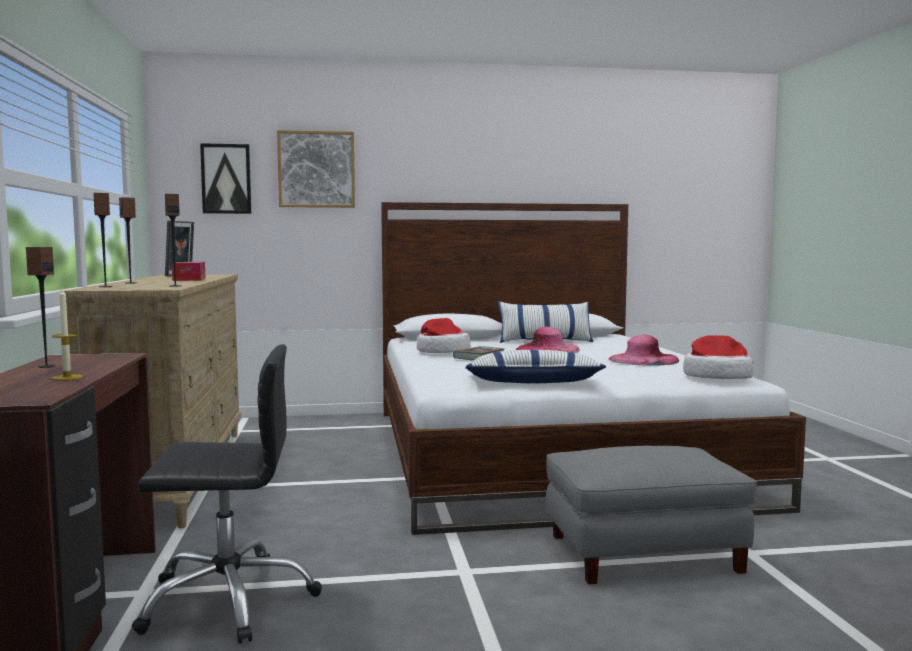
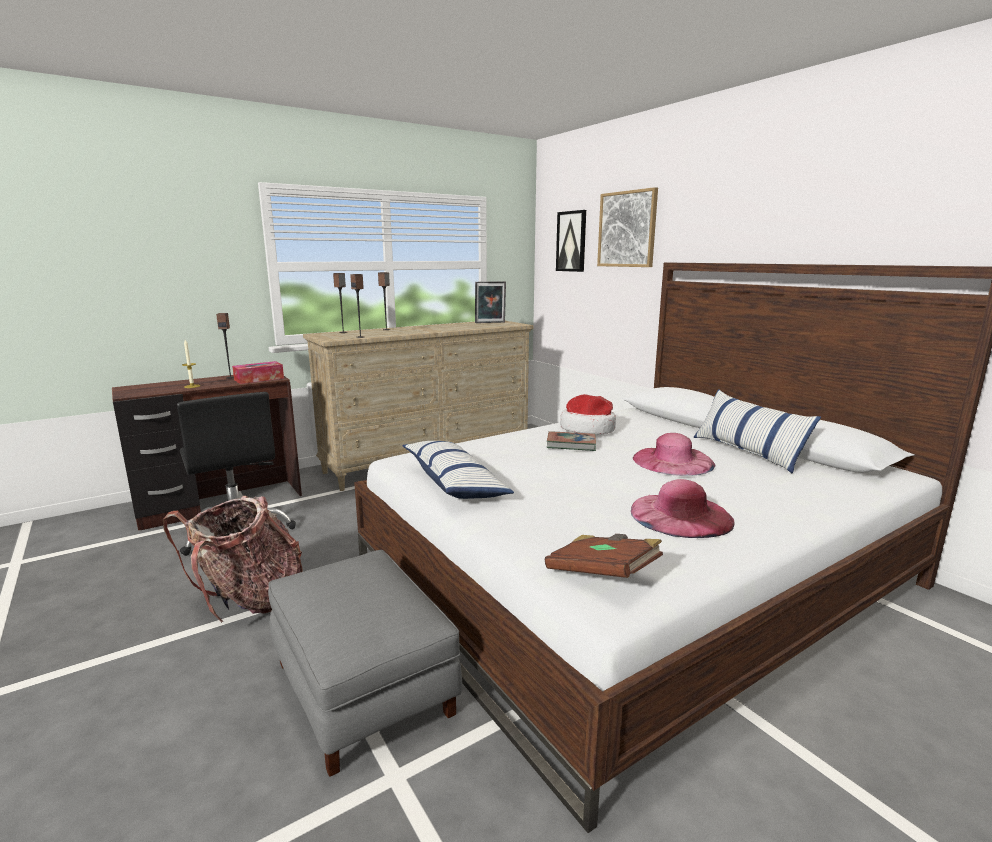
camera: 65 degrees right, 10 degrees up
tissue box [172,262,205,281] -> tissue box moved to [232,361,284,384]
hat [683,335,754,379] -> brown book [545,534,663,578]
none -> backpack [163,496,303,623]

